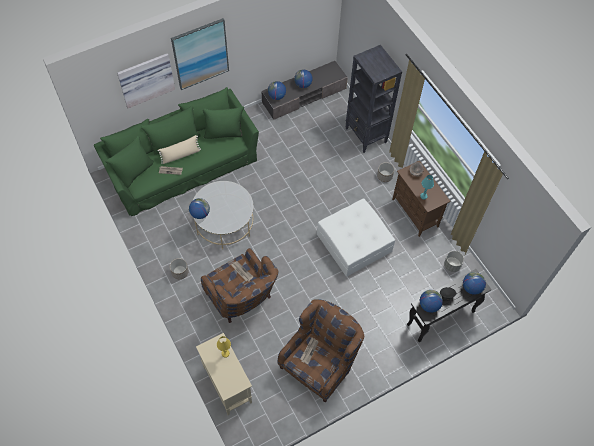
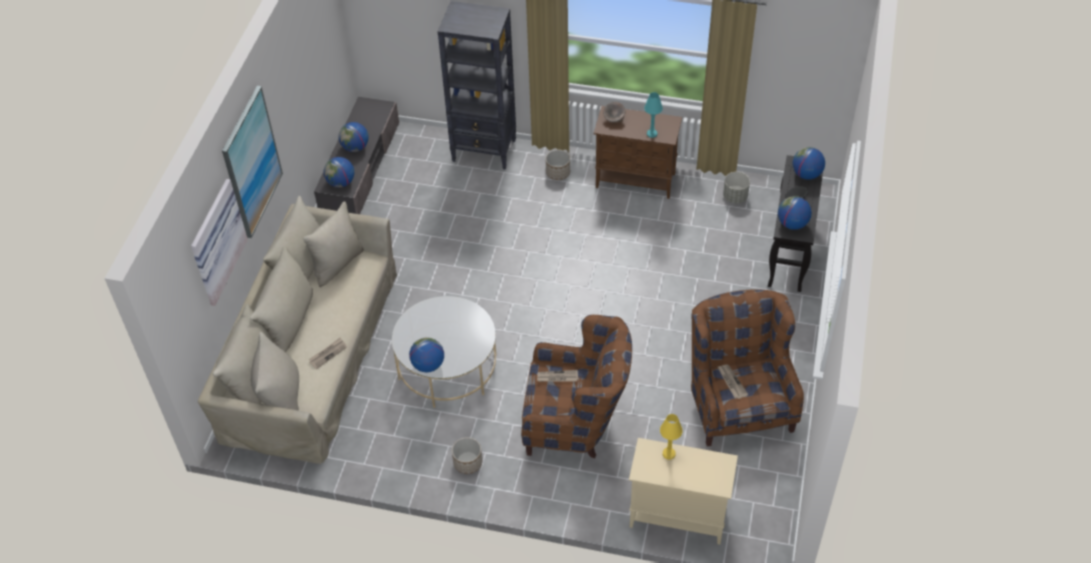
camera: 45 degrees left, 10 degrees down
green sofa [94,87,259,216] -> beige sofa [198,196,397,464]
beige pillow [158,135,201,164] -> none
white ottoman [317,198,395,276] -> none

